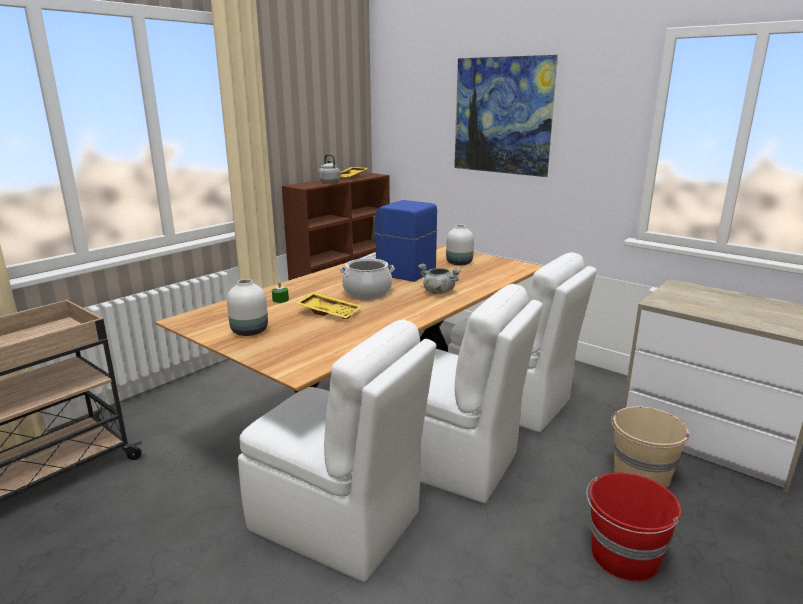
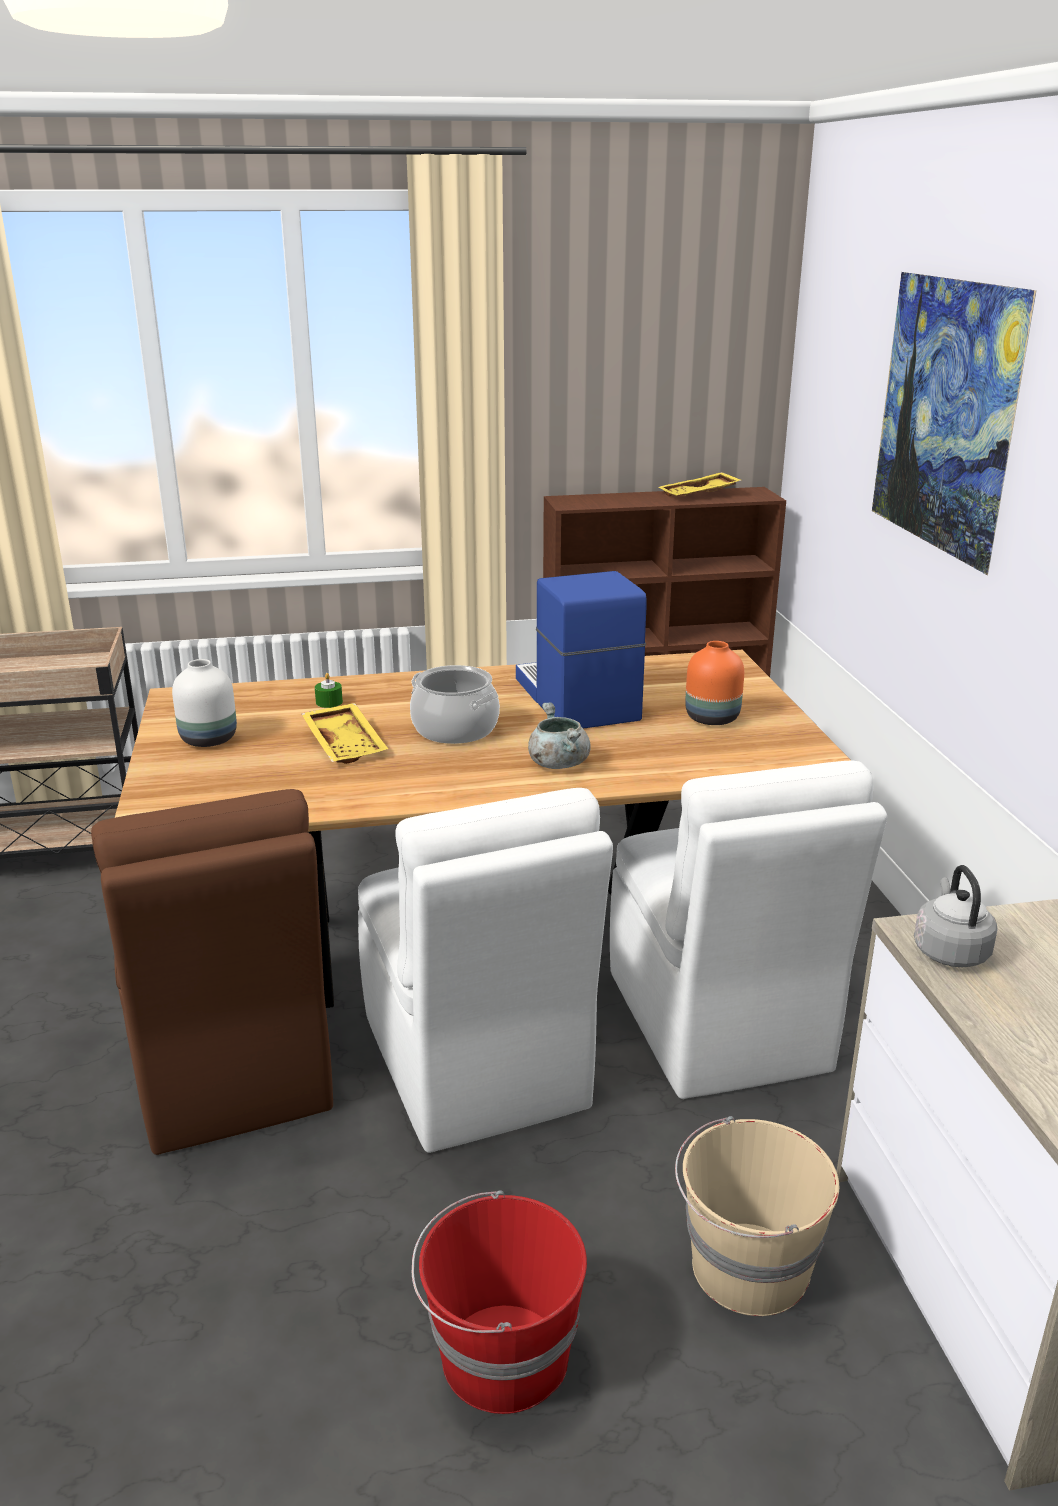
camera: 40 degrees right, 5 degrees up
white chair [238,319,436,582] -> brown chair [91,789,333,1155]
grey kettle [318,154,341,183] -> grey kettle moved to [914,865,998,967]
white vase [446,225,474,265] -> orange vase [685,641,744,725]

